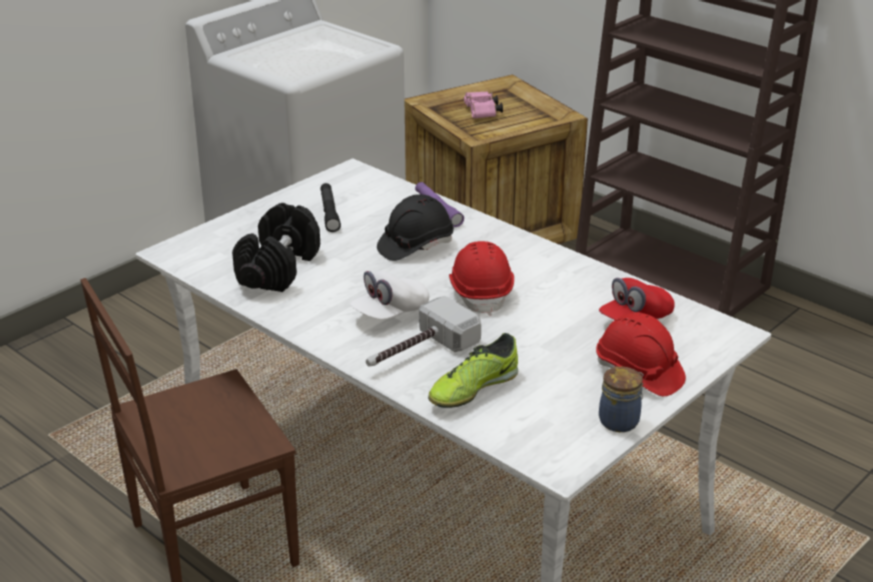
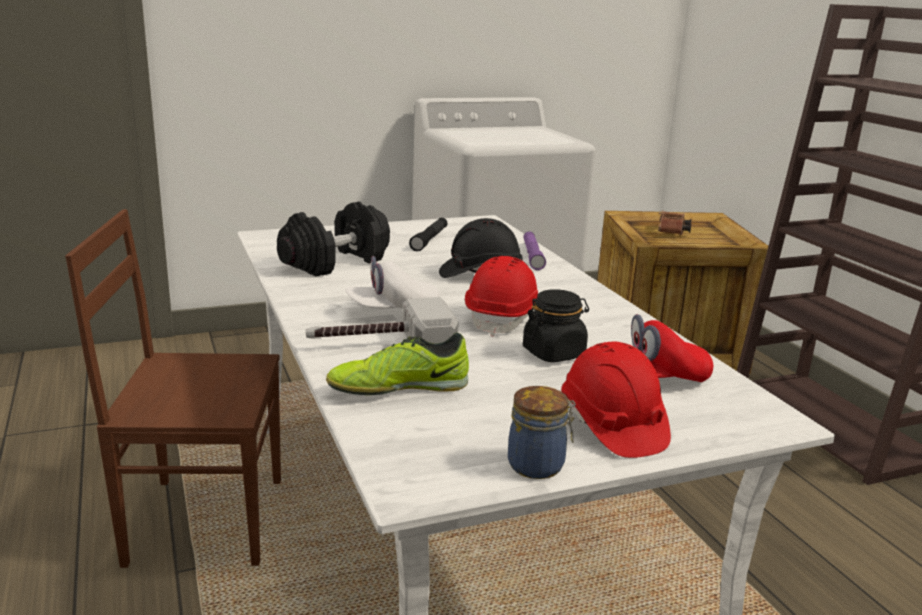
camera: 25 degrees right, 10 degrees down
pink binoculars [463,91,503,119] -> brown binoculars [658,211,692,235]
none -> black jar [523,289,589,362]

